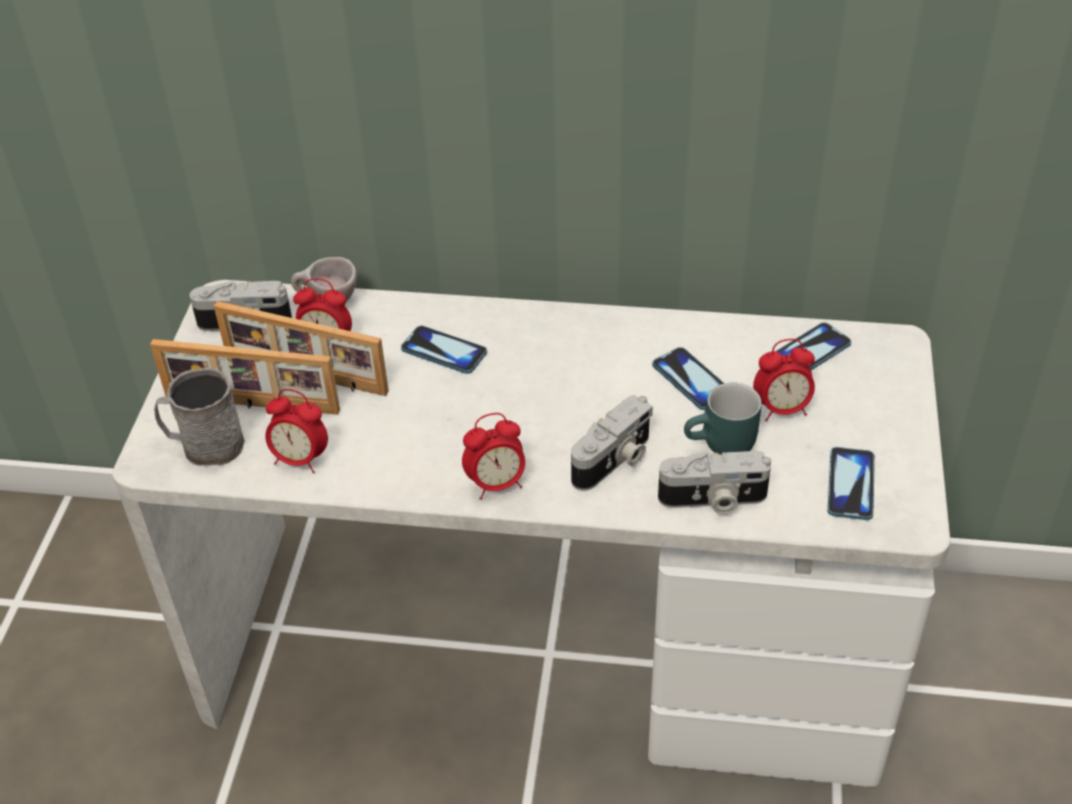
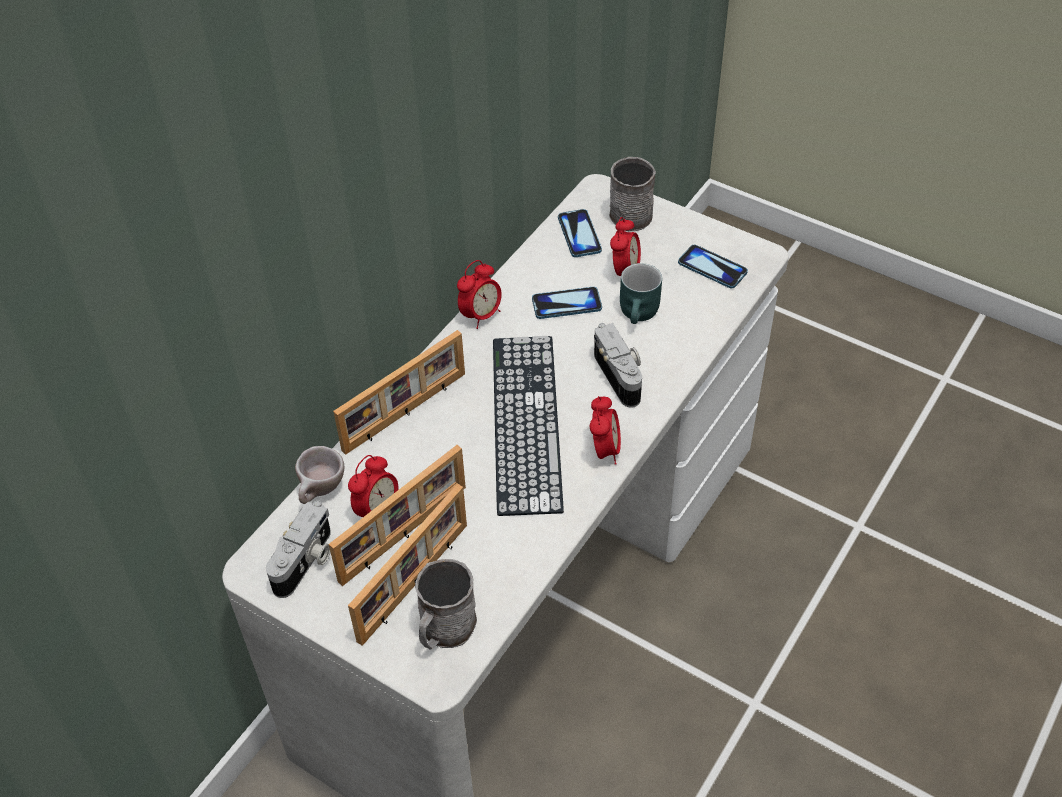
camera: 65 degrees left, 5 degrees up
alarm clock [265,389,328,473] -> alarm clock moved to [457,260,502,329]
phone [401,326,487,374] -> none
camera [658,451,771,514] -> none
none -> picture frame [333,330,465,455]
none -> keyboard [493,336,564,516]
none -> grey mug [609,157,656,231]

